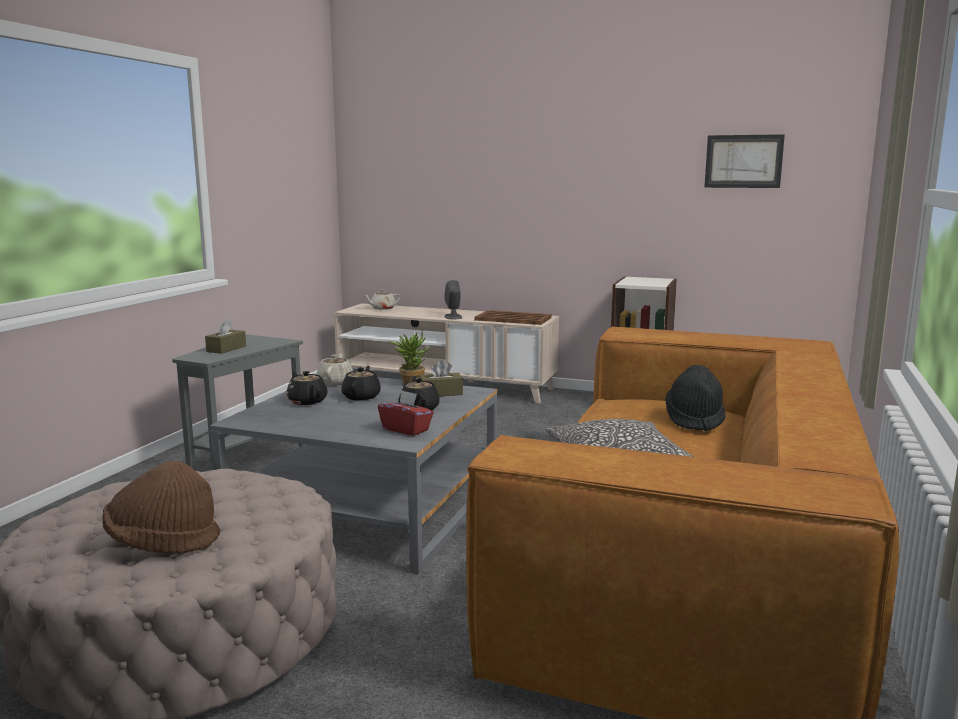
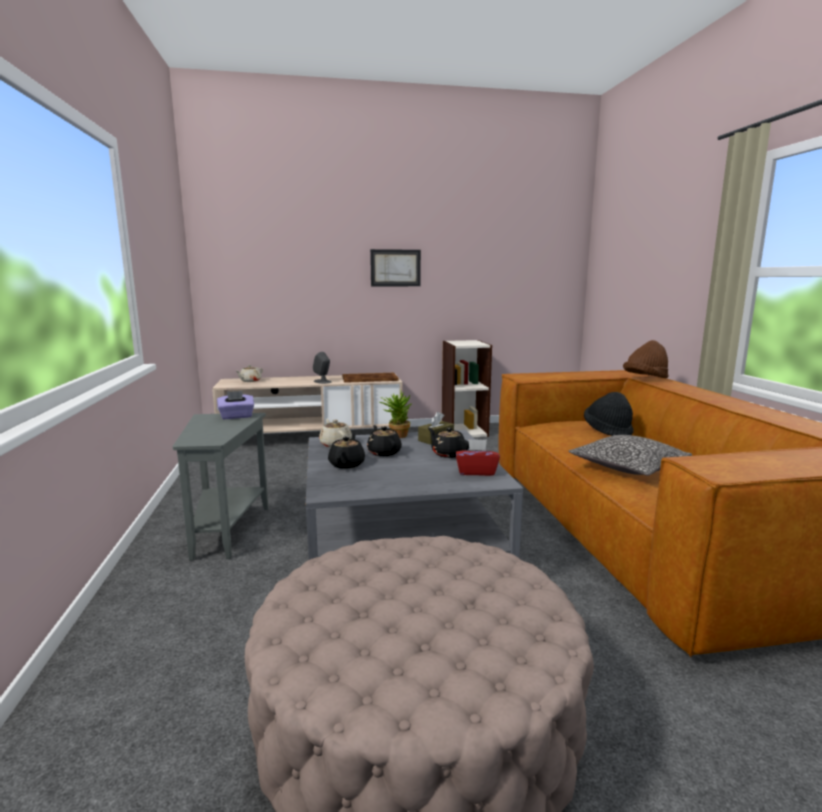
camera: 30 degrees left, 0 degrees up
brown hat [102,461,220,553] -> brown hat moved to [623,340,669,378]
brown tissue box [205,318,246,354] -> none
black teapot [287,371,327,405] -> black teapot turned 75 degrees clockwise [328,434,365,469]
picture [704,134,785,188] -> picture moved to [370,249,421,286]
none -> purple tissue box [217,391,254,419]

